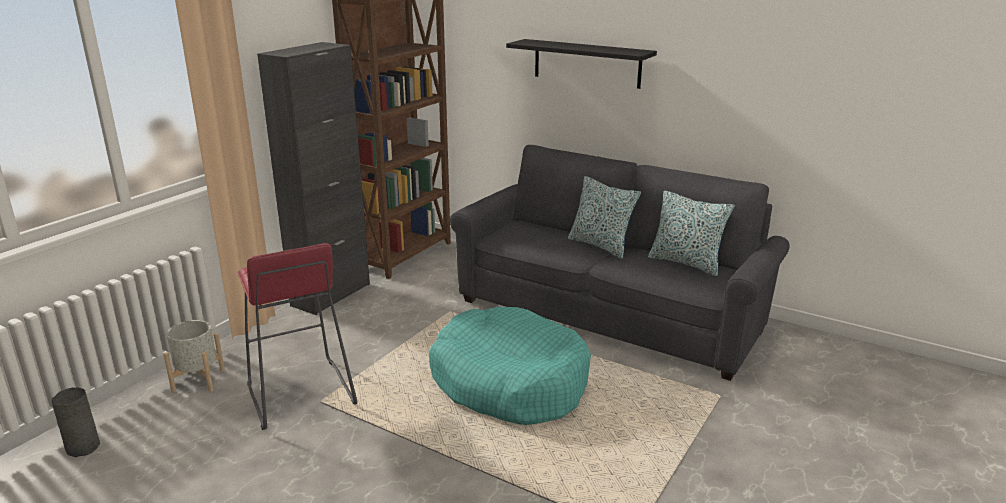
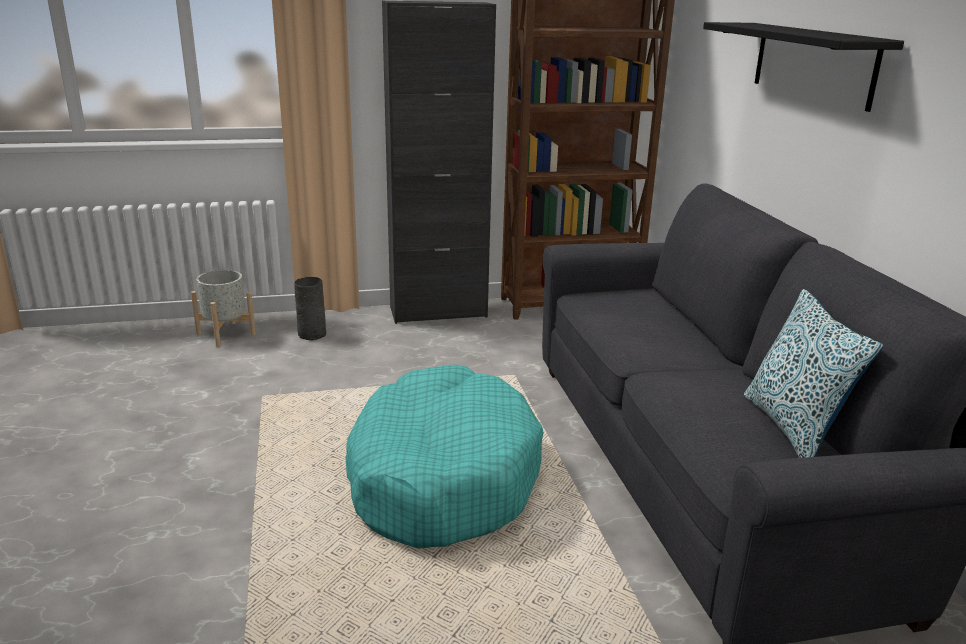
camera: 45 degrees right, 0 degrees up
grey vase [52,388,100,457] -> grey vase moved to [294,277,326,340]
red stool [238,243,357,430] -> none
pillow [568,176,641,259] -> none

